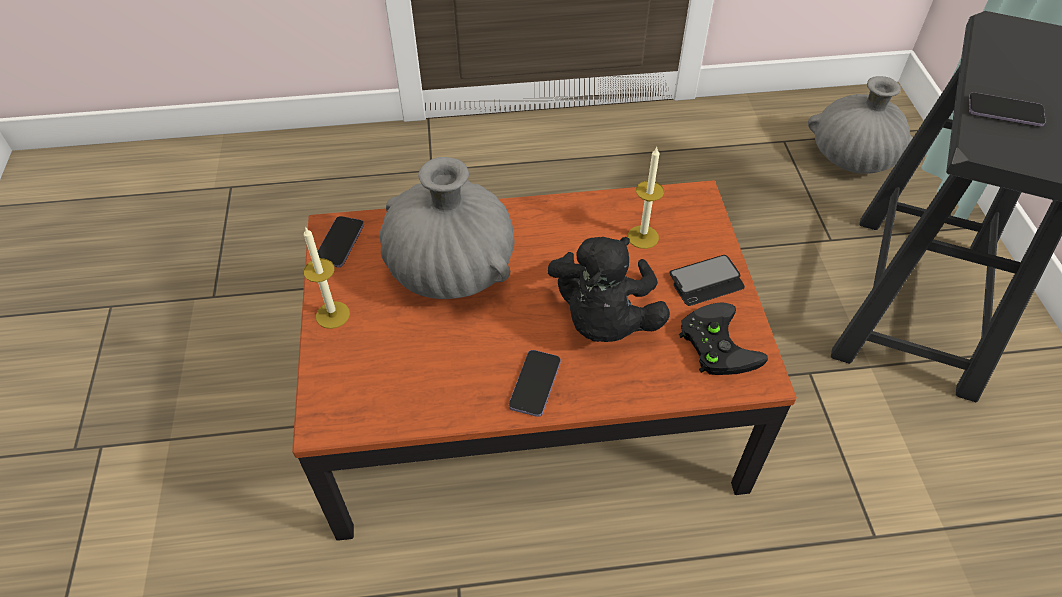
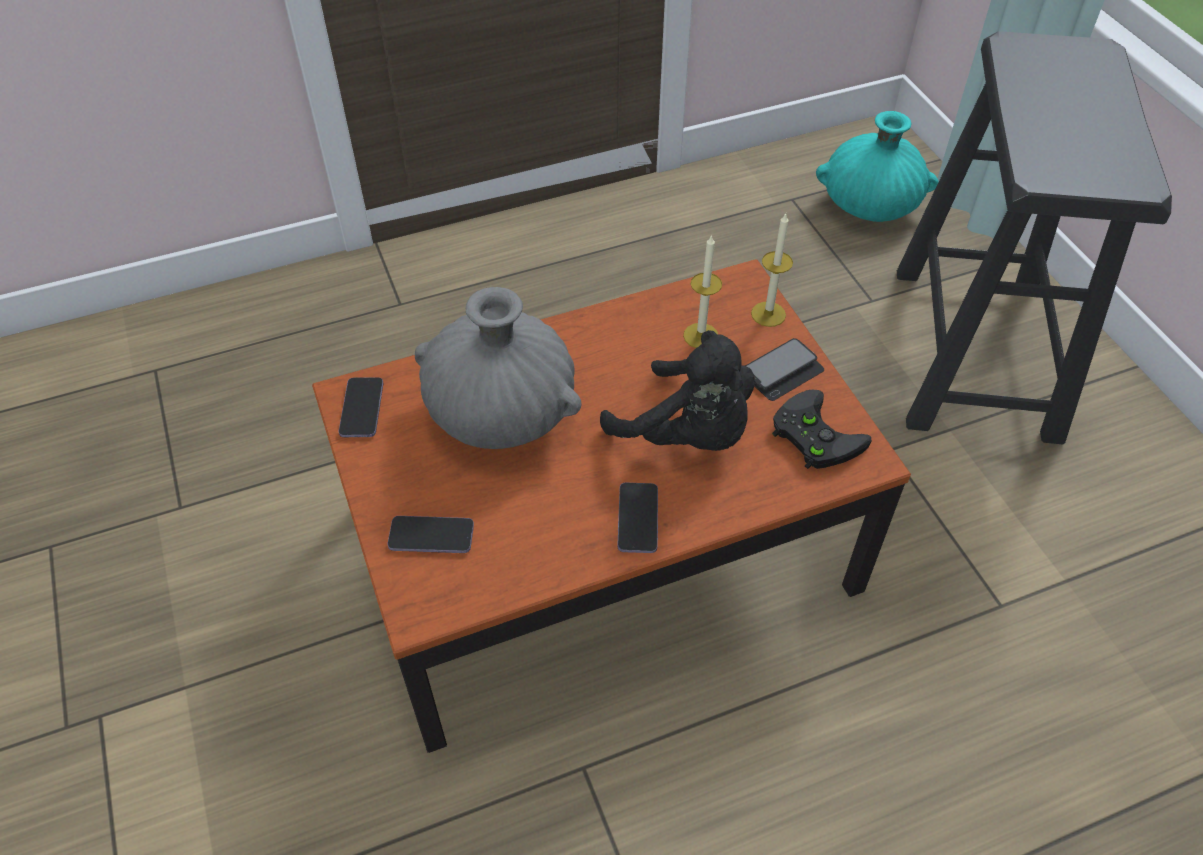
camera: 15 degrees left, 0 degrees up
candle [303,228,350,329] -> candle moved to [751,213,793,327]
black plush toy [548,237,670,342] -> black plush toy turned 45 degrees counterclockwise [600,330,755,451]
grey vase [808,76,913,174] -> turquoise vase [816,111,939,222]
phone [969,92,1046,127] -> phone moved to [387,516,474,553]

